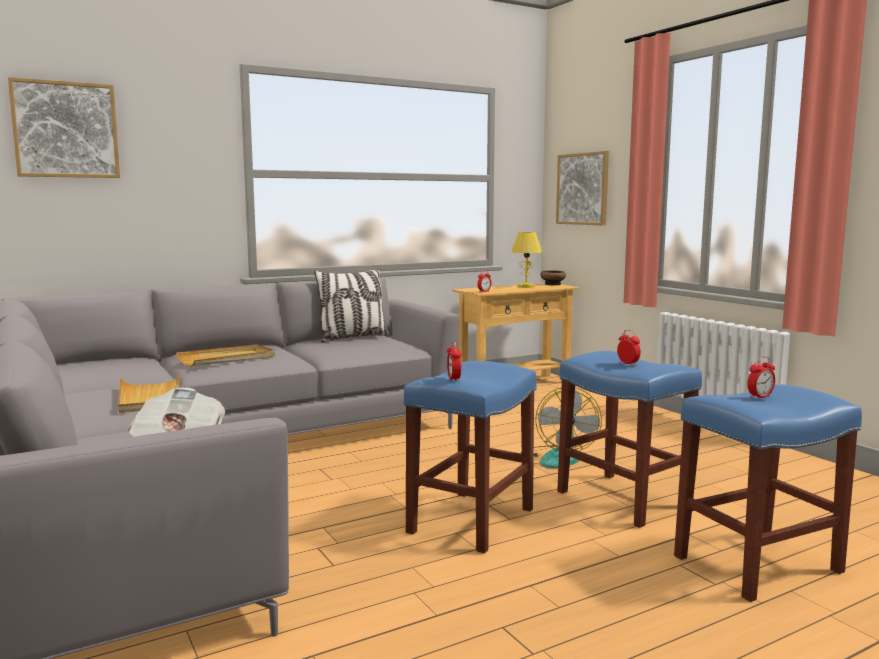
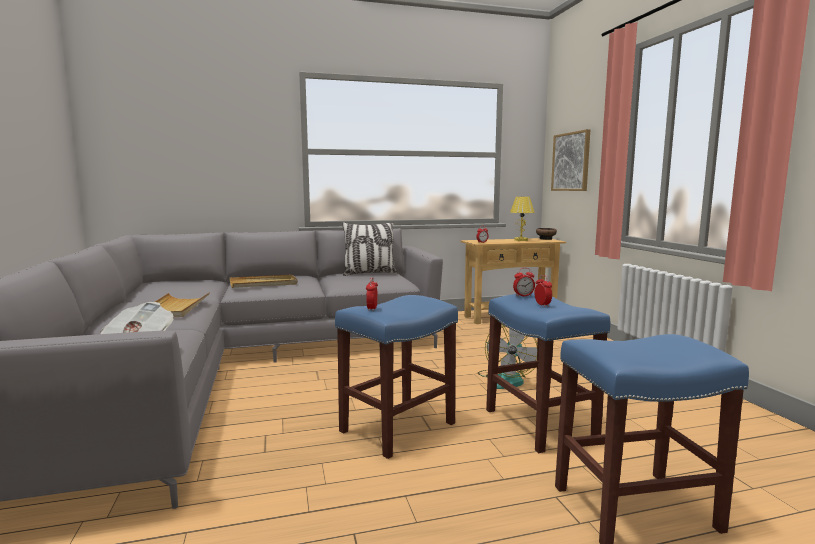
camera: 15 degrees right, 0 degrees up
picture [8,77,120,178] -> none
alarm clock [747,357,775,399] -> alarm clock moved to [513,268,535,297]

